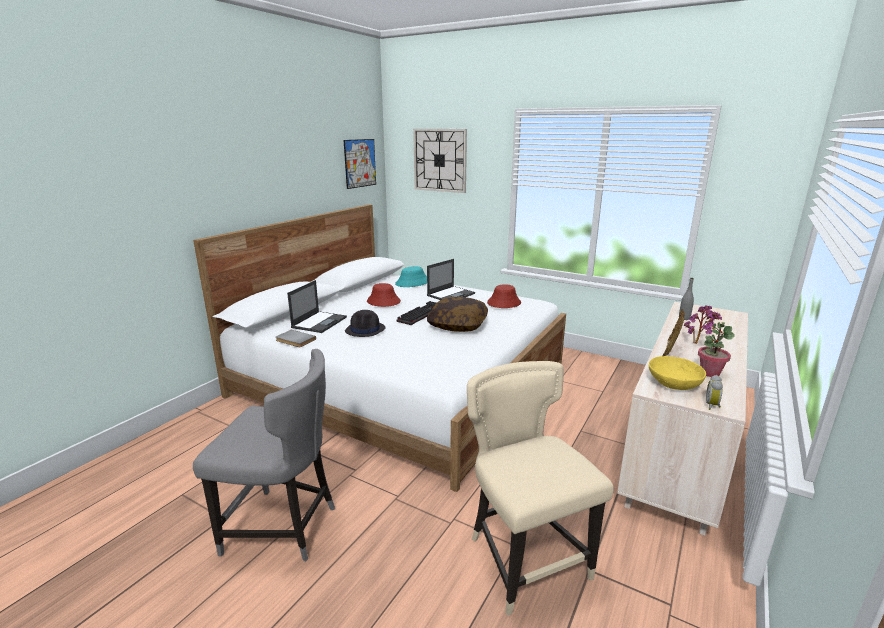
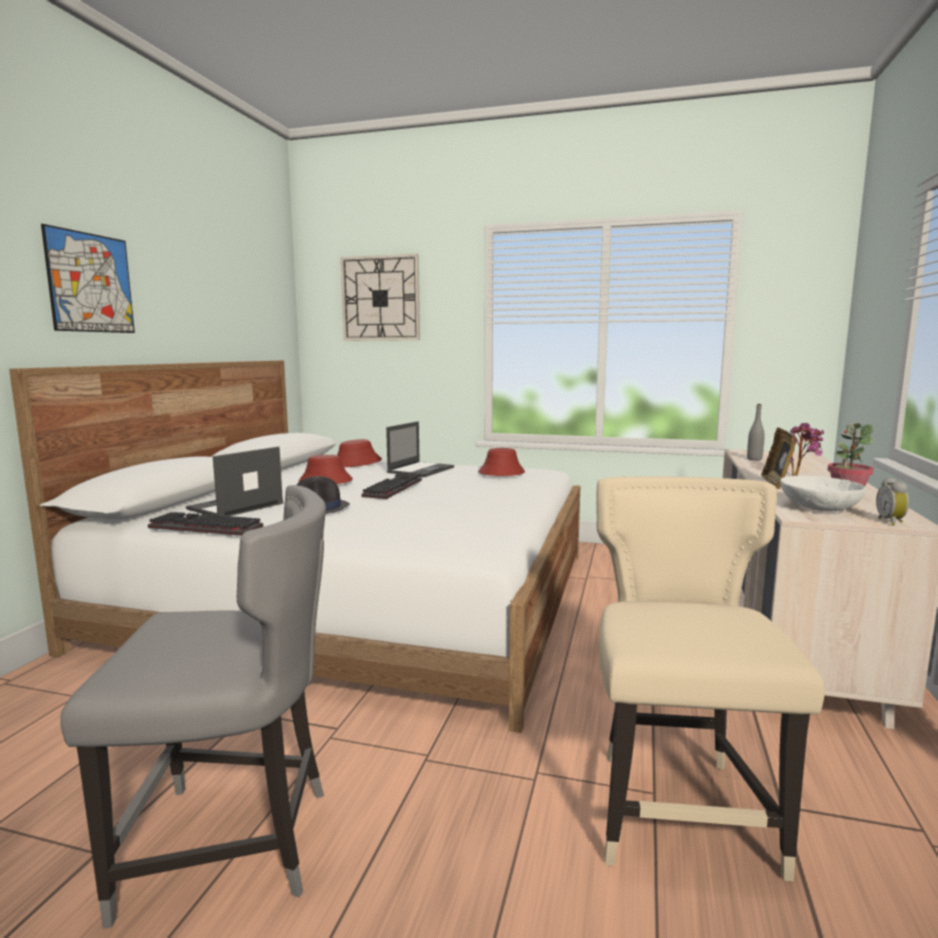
camera: 15 degrees left, 10 degrees down
grey book [276,330,316,347] -> keyboard [148,512,263,536]
laptop [287,280,347,333] -> laptop turned 150 degrees counterclockwise [186,447,283,516]
picture [344,139,376,189] -> picture moved to [41,224,135,333]
turquoise hat [395,266,427,287] -> red hat [337,439,382,467]
pillow [427,297,488,332] -> none
beige chair [467,361,613,616] -> beige chair turned 45 degrees clockwise [596,476,825,881]
yellow bowl [649,356,706,390] -> white bowl [780,476,866,511]

